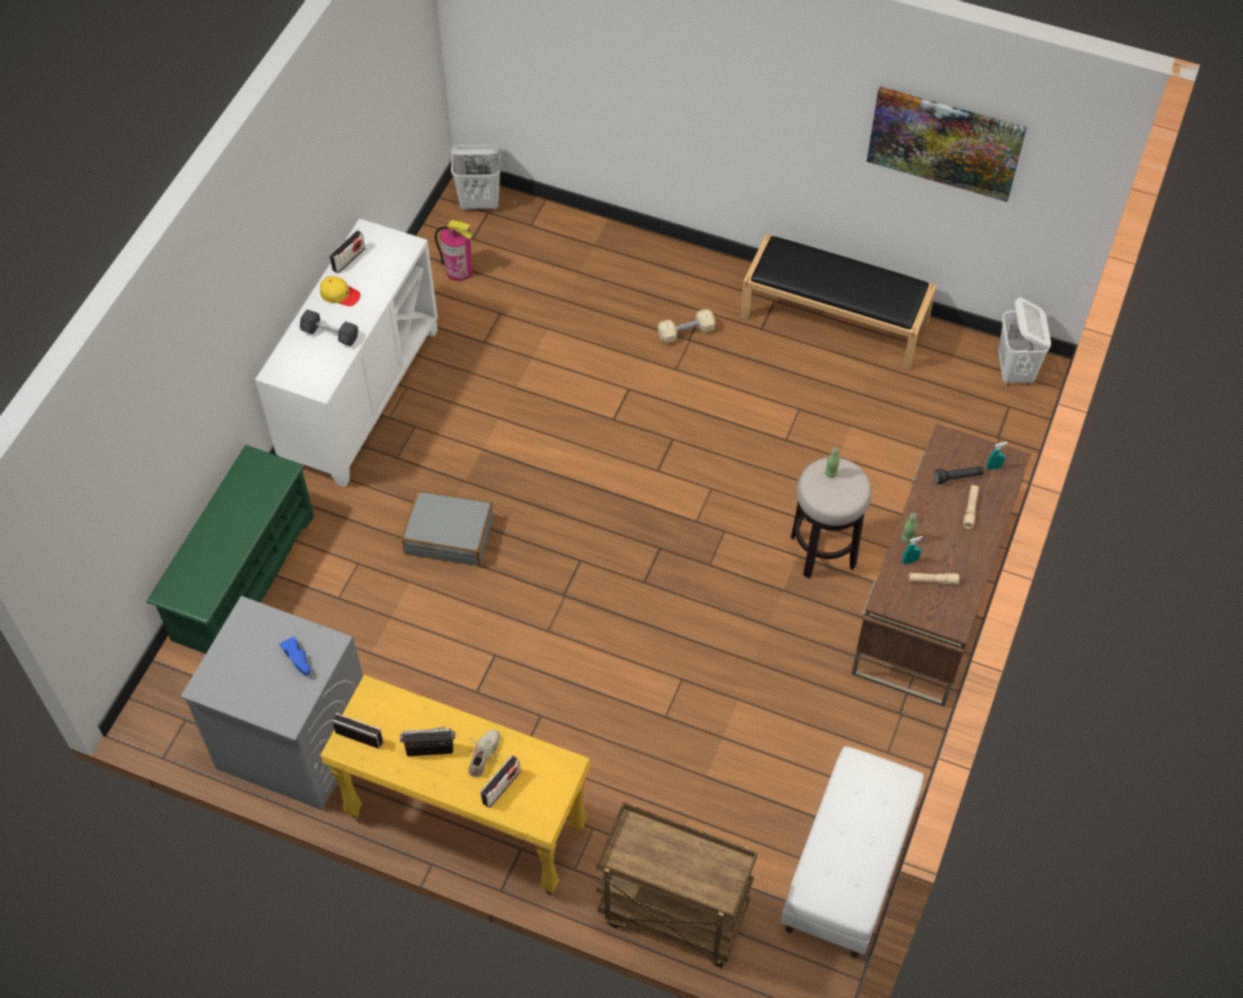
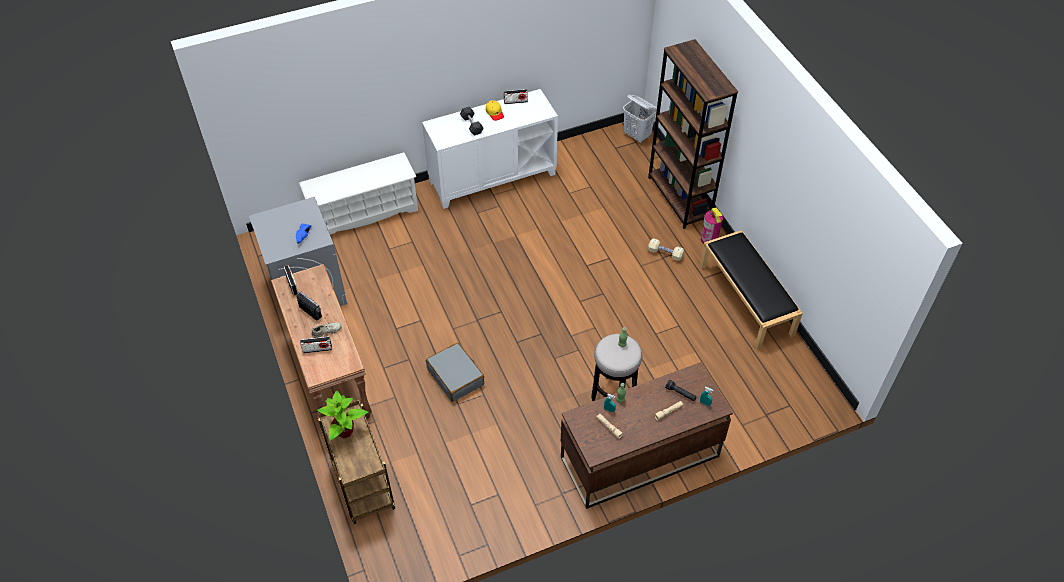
camera: 45 degrees right, 5 degrees down
green shoe rack [147,445,314,654] -> white shoe rack [299,153,418,235]
yellow console table [320,675,590,896] -> brown console table [271,264,372,419]
grey suitcase [402,491,493,566] -> grey suitcase moved to [426,342,484,402]
fire extinguisher [435,220,473,281] -> fire extinguisher moved to [701,208,723,244]
white bench [781,746,924,958] -> none
picture [867,87,1027,202] -> none
white laundry basket [998,297,1051,386] -> none
none -> potted plant [317,390,368,440]
none -> brown bookcase [648,39,738,229]

